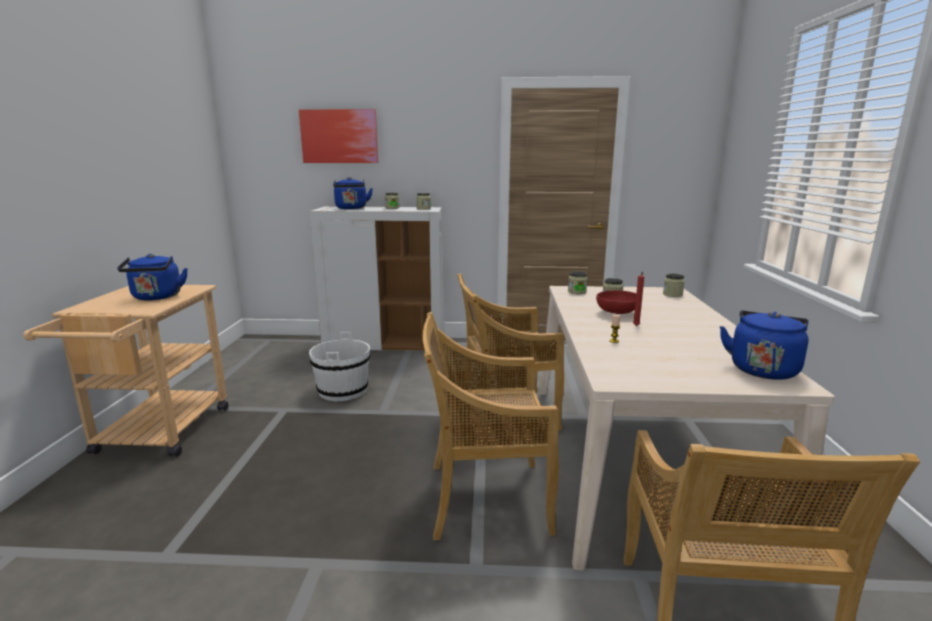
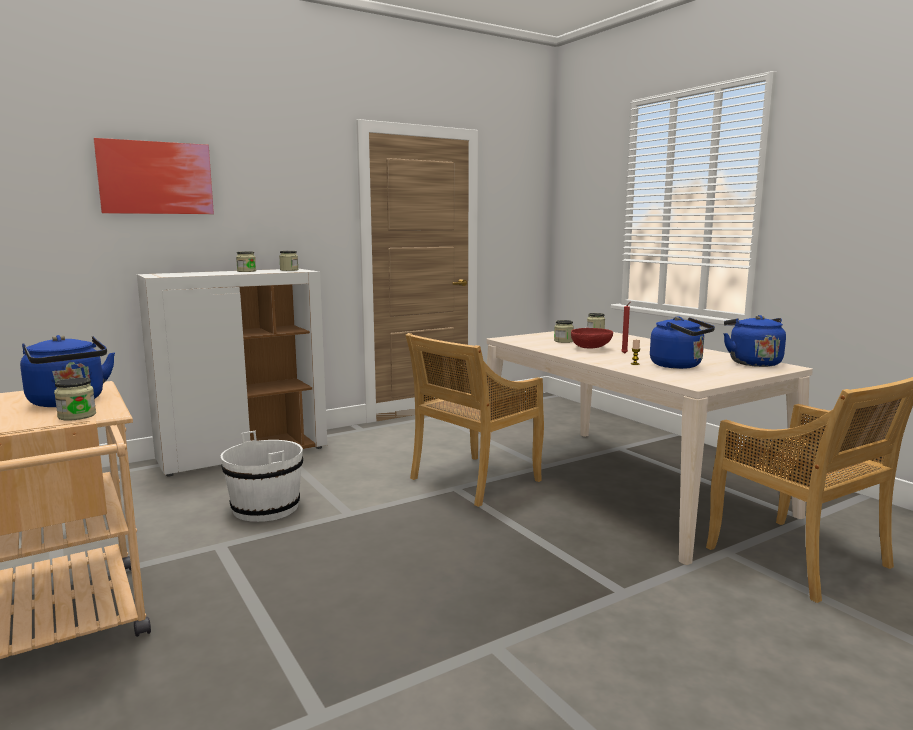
camera: 35 degrees left, 5 degrees down
blue kettle [333,177,373,209] -> blue kettle moved to [650,316,715,369]
beige chair [423,312,559,540] -> none
jar [568,271,587,294] -> jar moved to [54,378,96,421]

